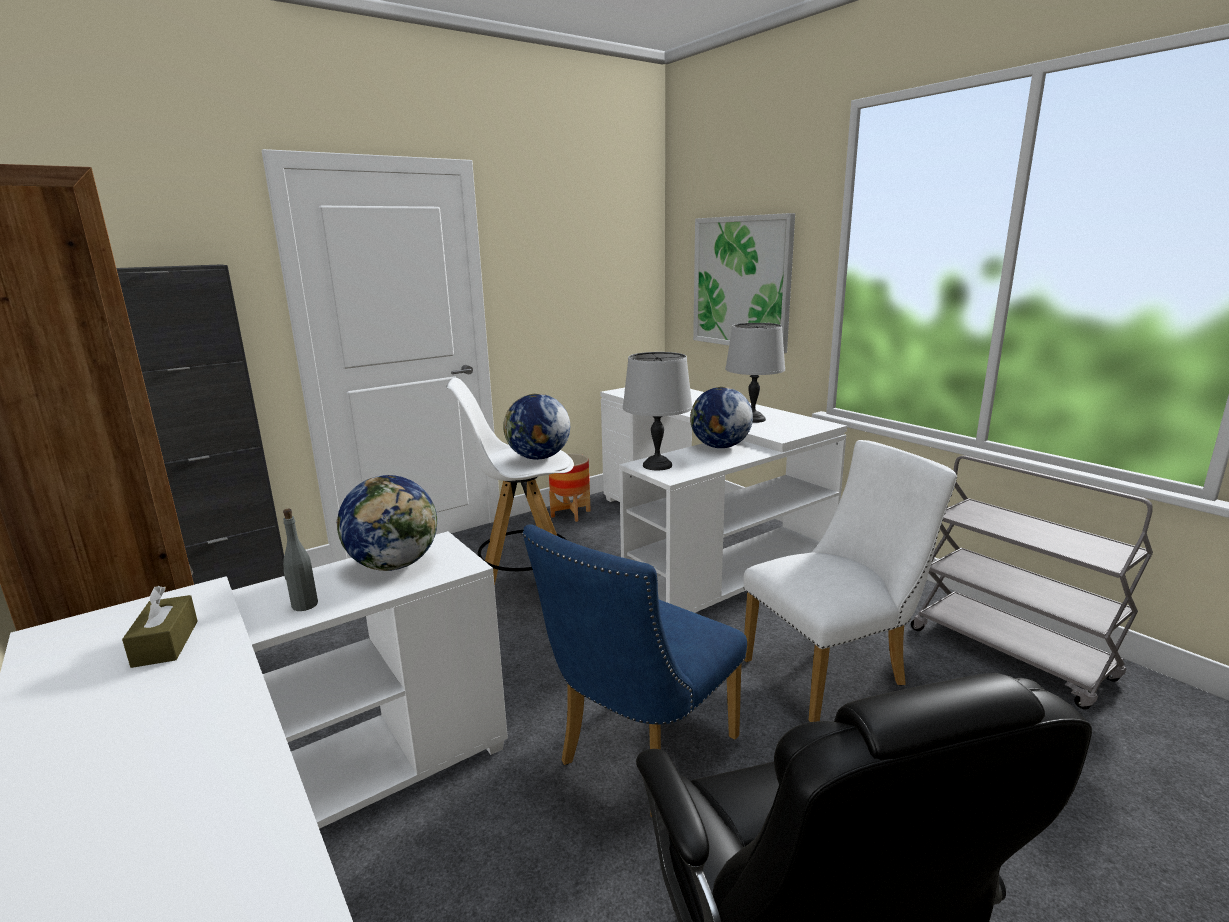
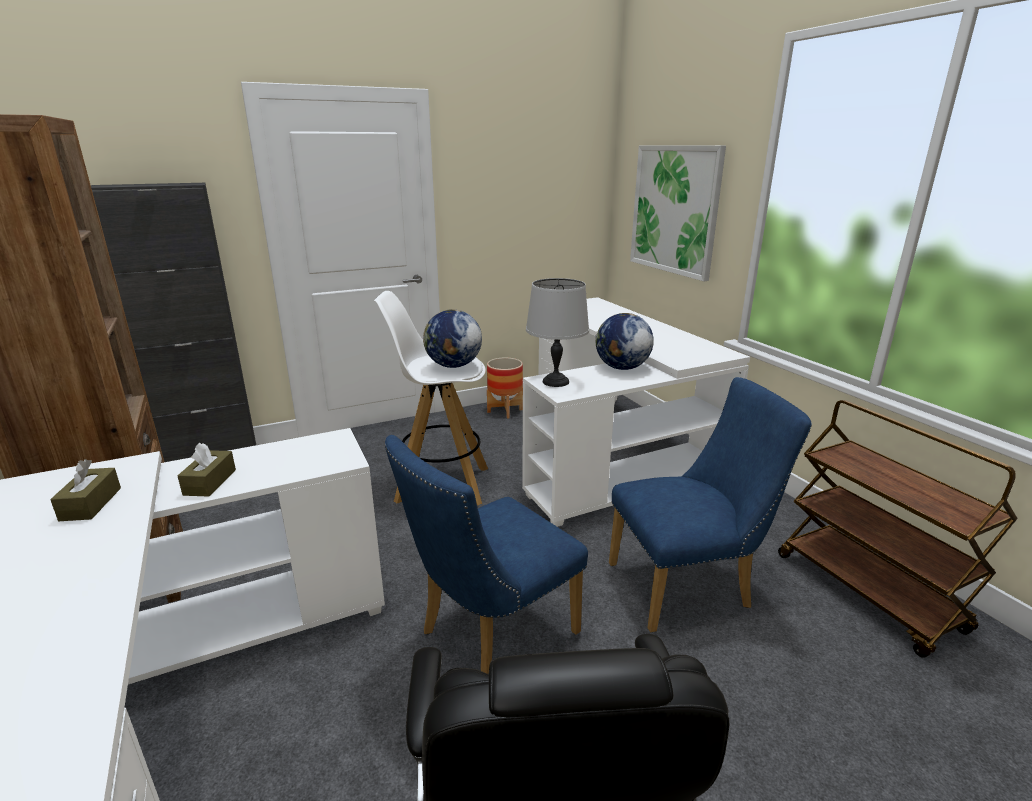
camera: 10 degrees right, 5 degrees up
grey bottle [283,508,318,611] -> brown tissue box [178,442,236,497]
globe [336,475,437,571] -> none
grey table lamp [725,323,785,423] -> none
white chair [744,440,957,722] -> blue chair [609,377,812,632]
grey cart [911,455,1153,709] -> brown cart [778,400,1018,658]

